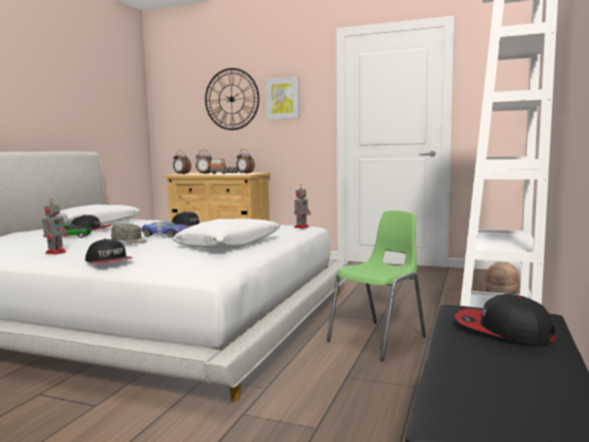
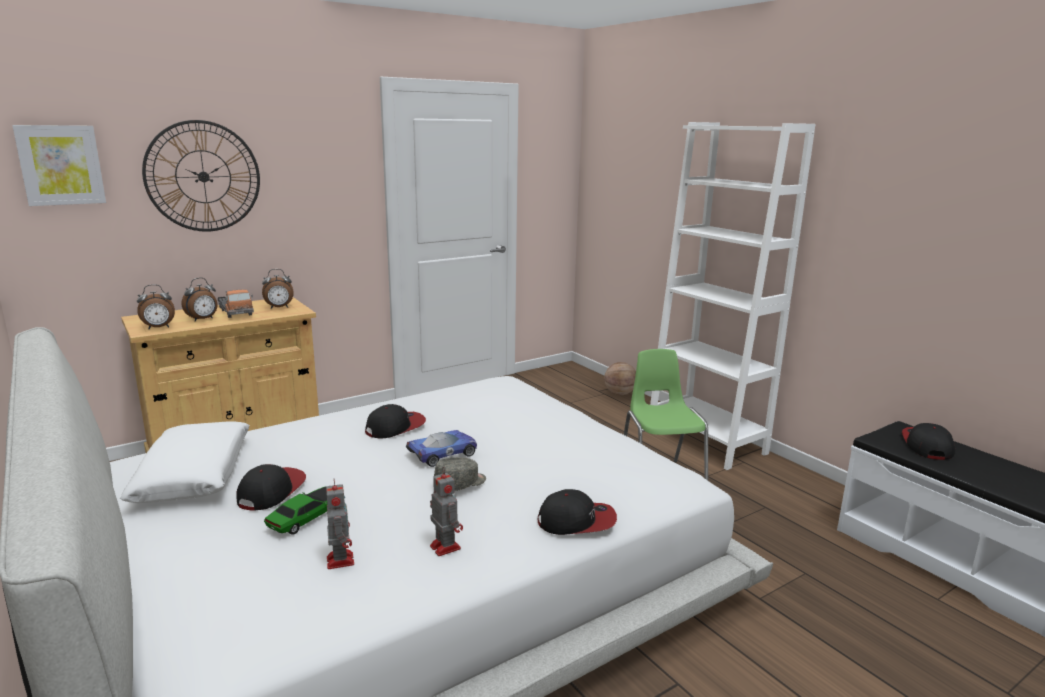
camera: 55 degrees left, 10 degrees up
white pillow [172,219,280,249] -> none
picture [265,77,300,120] -> picture moved to [12,125,106,206]
toy robot [294,186,311,229] -> toy robot moved to [326,480,354,569]
cap [455,294,556,345] -> cap turned 120 degrees clockwise [902,423,955,460]

